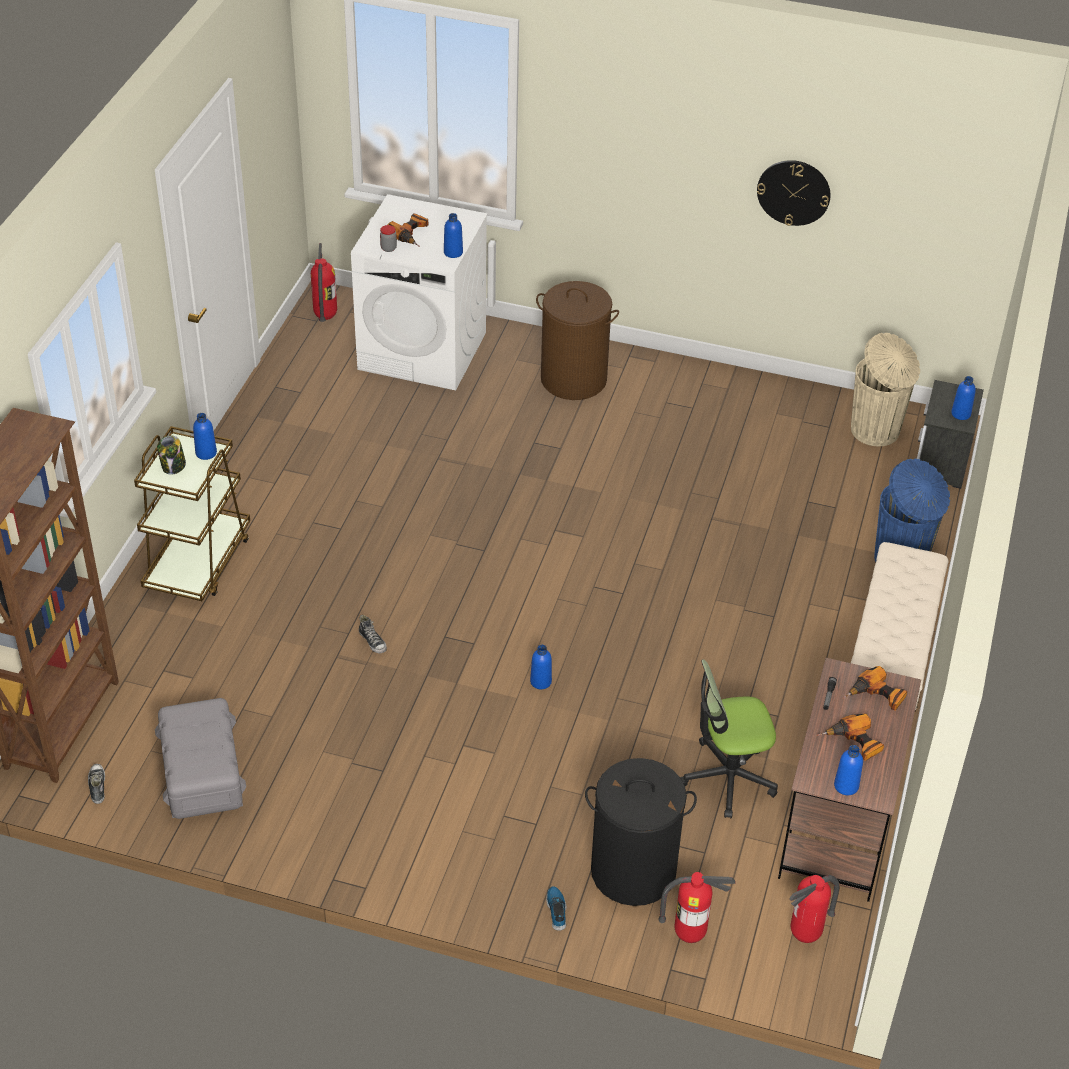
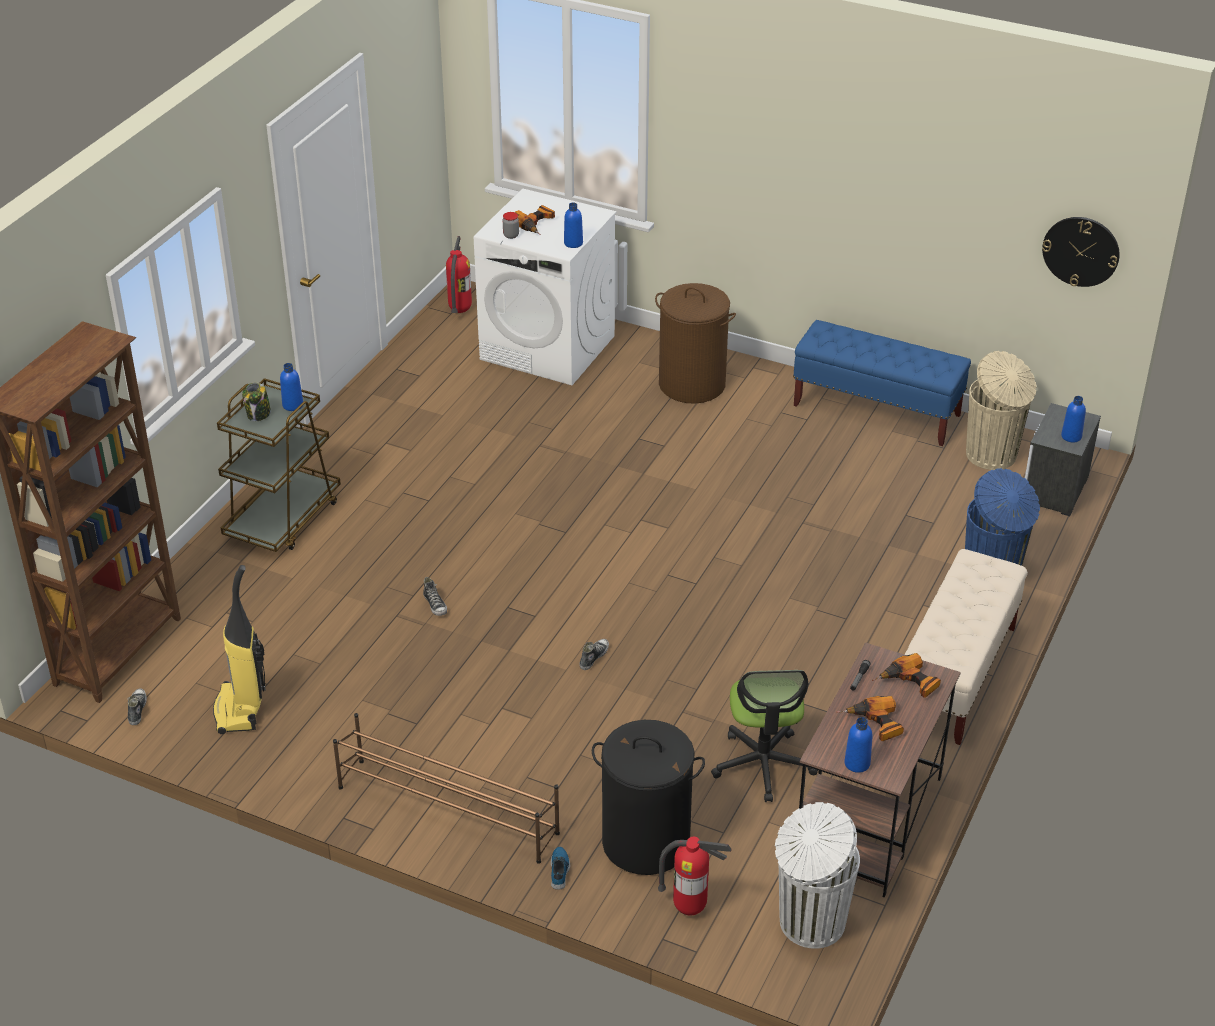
camera: 10 degrees right, 5 degrees down
grey storage box [155,698,246,819] -> vacuum cleaner [213,565,266,734]
blue bottle [530,645,552,689] -> shoe [580,639,609,670]
office chair [680,659,778,818] -> office chair turned 90 degrees counterclockwise [711,670,818,802]
wall clock [757,160,831,226] -> wall clock moved to [1042,217,1120,287]
fire extinguisher [789,875,839,943] -> white trash can [775,802,860,949]
none -> brown shoe rack [333,713,560,864]
none -> blue bench [793,320,971,446]

